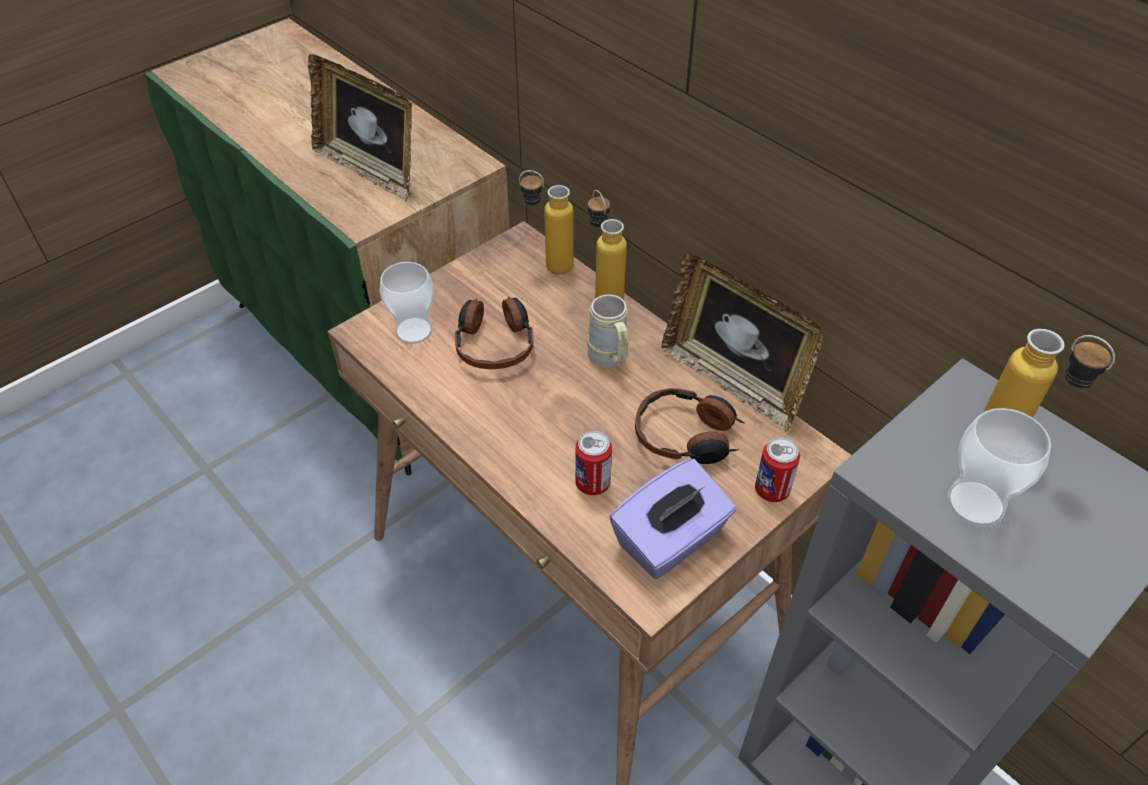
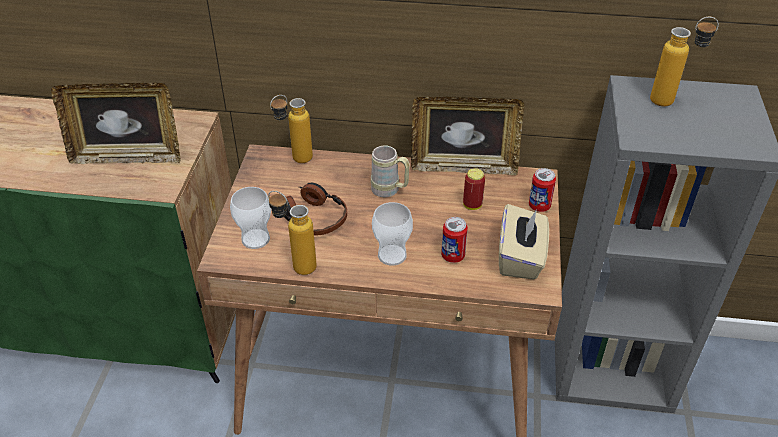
camera: 40 degrees left, 5 degrees down
bottle [588,190,627,300] -> bottle moved to [268,191,317,275]
purple tissue box [610,458,736,579] -> beige tissue box [499,204,549,280]
headphones [635,388,744,464] -> can [463,168,485,210]
cup [947,408,1051,527] -> cup moved to [372,202,413,266]

